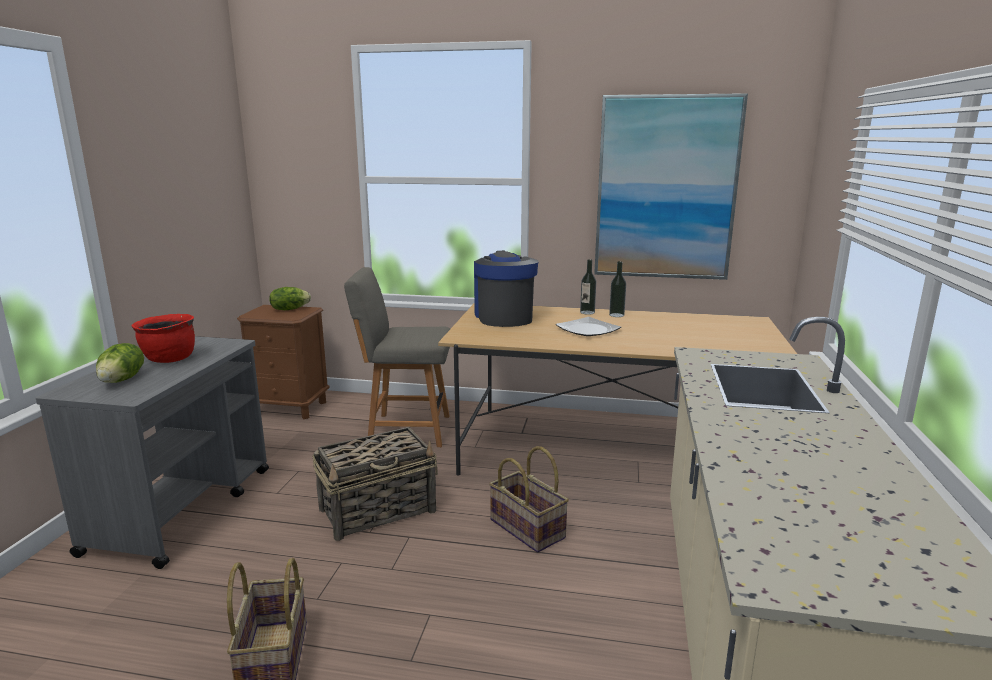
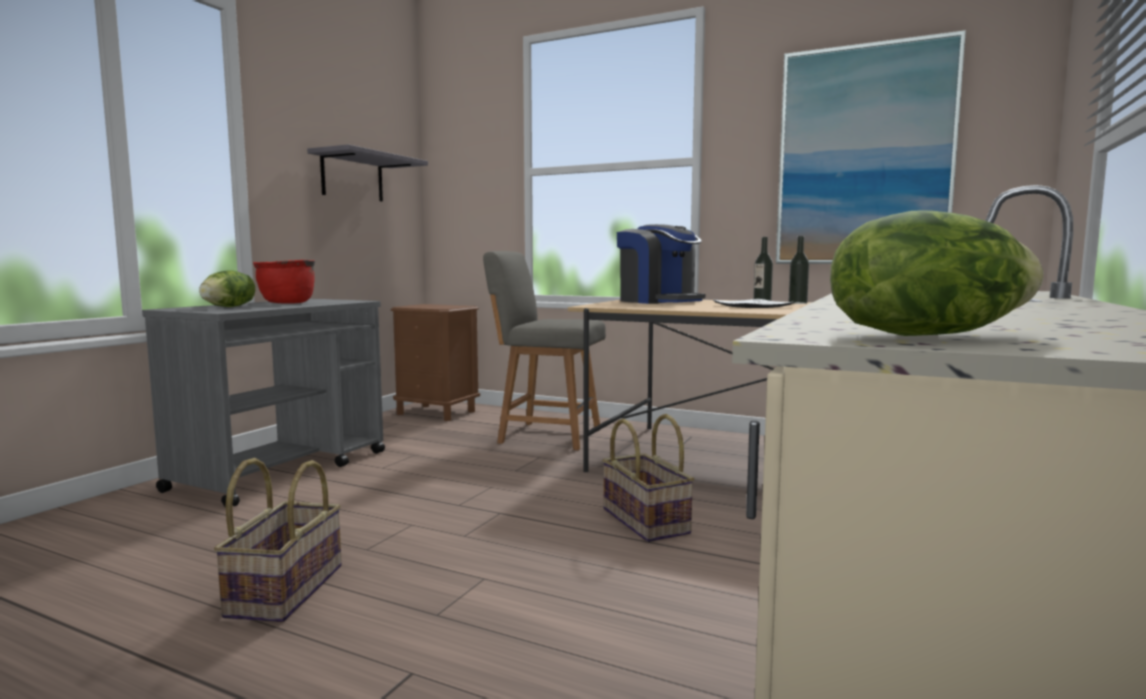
camera: 15 degrees right, 10 degrees down
lettuce [269,287,311,310] -> lettuce moved to [830,210,1044,336]
basket [312,427,438,541] -> none
coffee machine [474,251,538,327] -> coffee machine turned 135 degrees clockwise [617,224,705,304]
none -> grey shelf [307,144,428,202]

